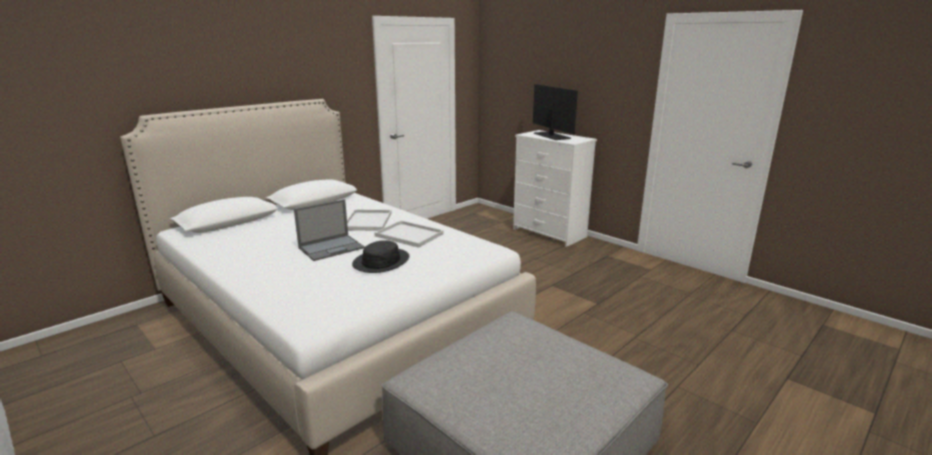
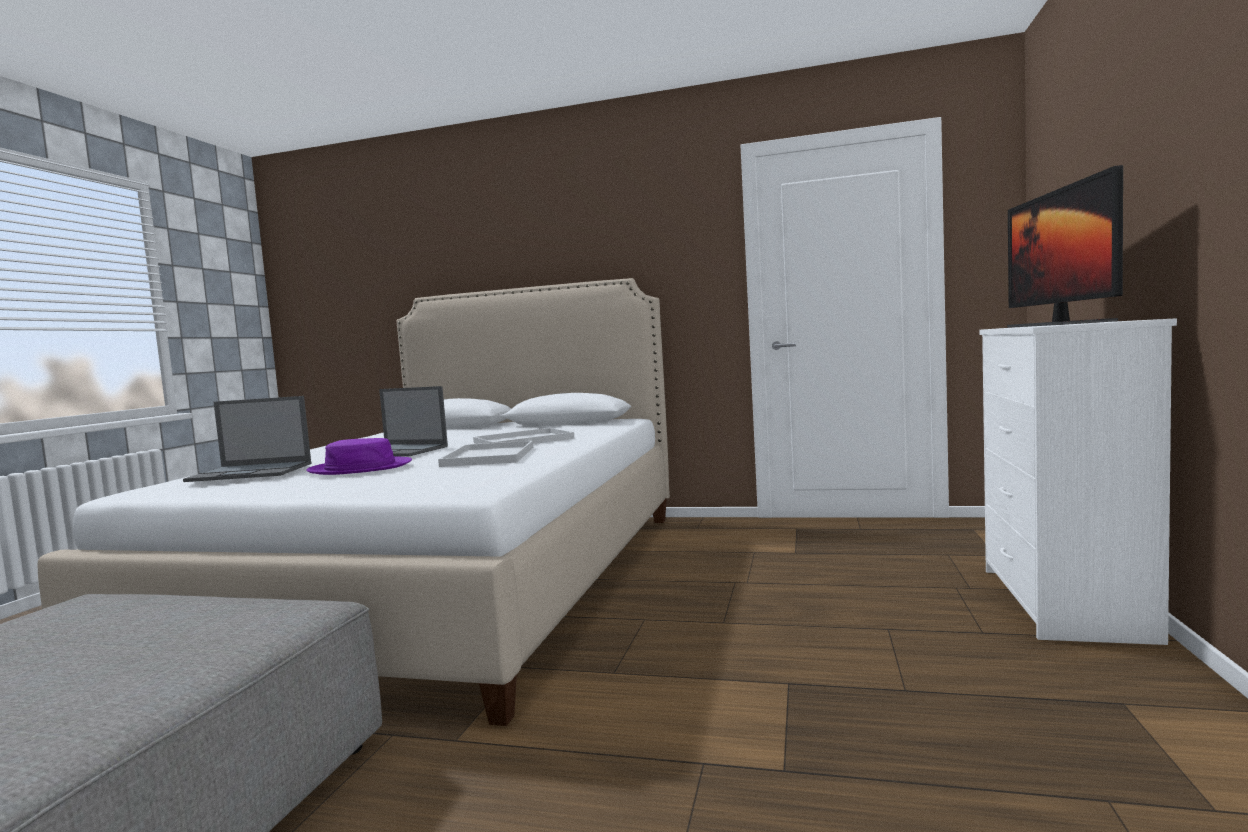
camera: 60 degrees right, 15 degrees down
black hat [352,240,409,273] -> purple hat [307,438,412,475]
monitor [533,84,578,140] -> monitor turned 150 degrees clockwise [1007,165,1123,328]
none -> laptop [183,396,311,482]

